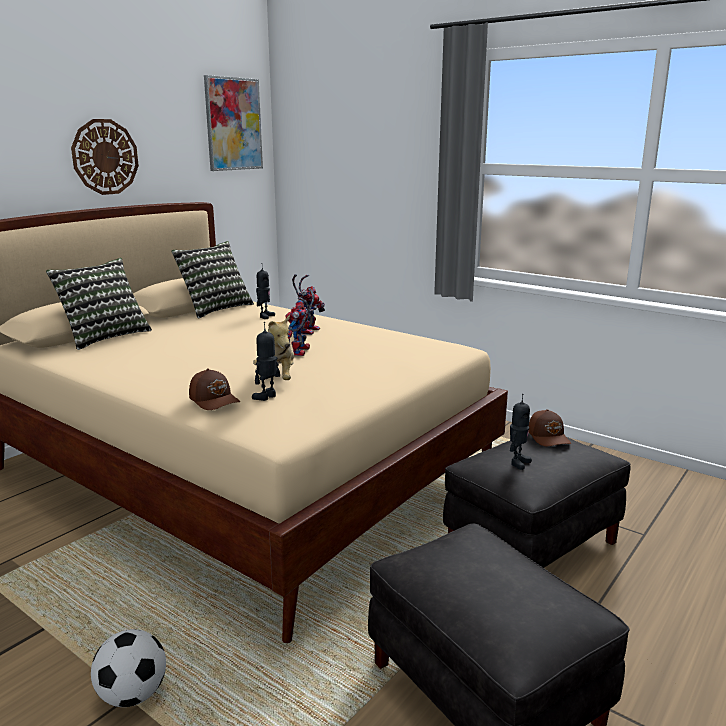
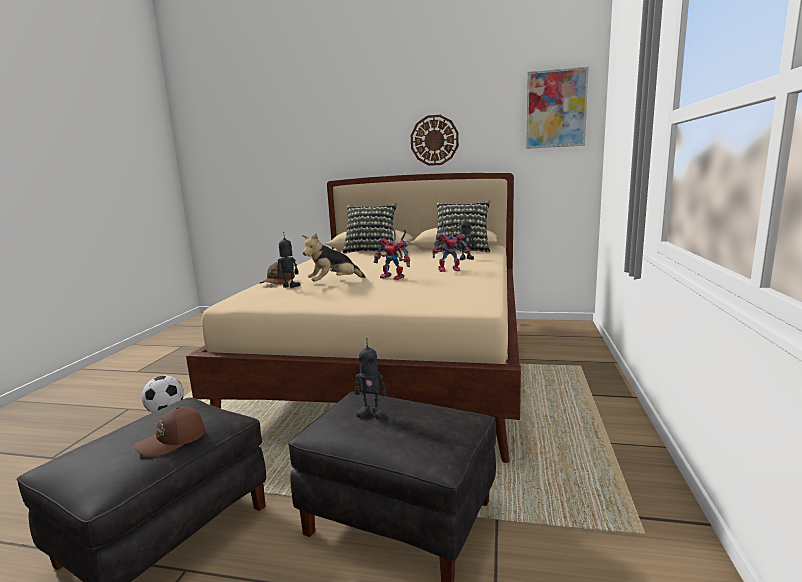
camera: 65 degrees right, 5 degrees down
toy robot [285,288,315,356] -> toy robot turned 135 degrees counterclockwise [374,225,410,280]
brown cap [528,409,571,446] -> brown cap moved to [134,407,206,457]

